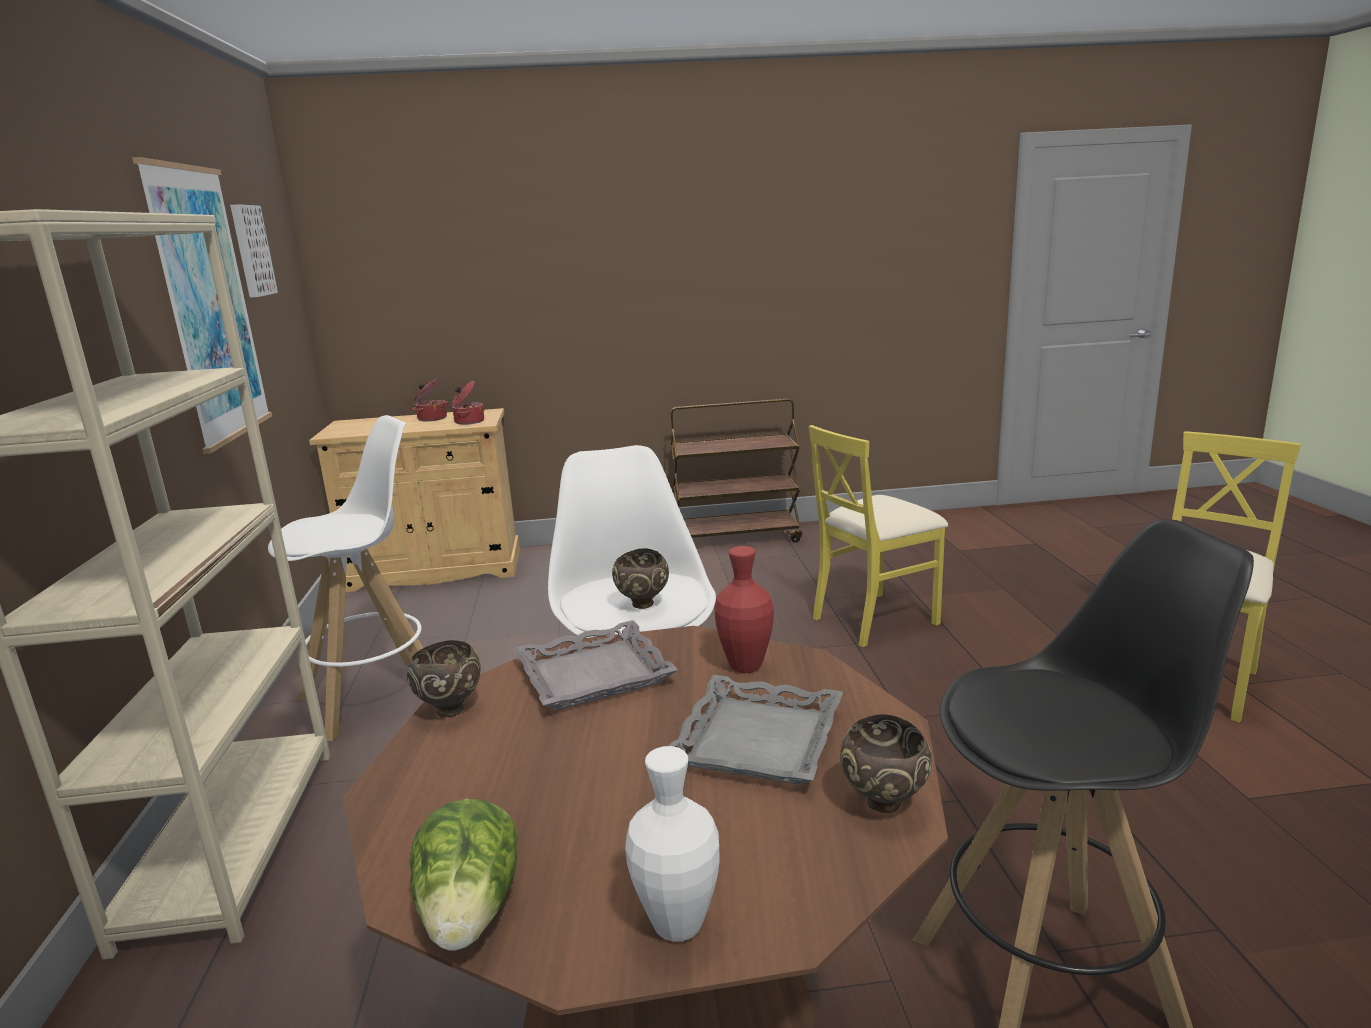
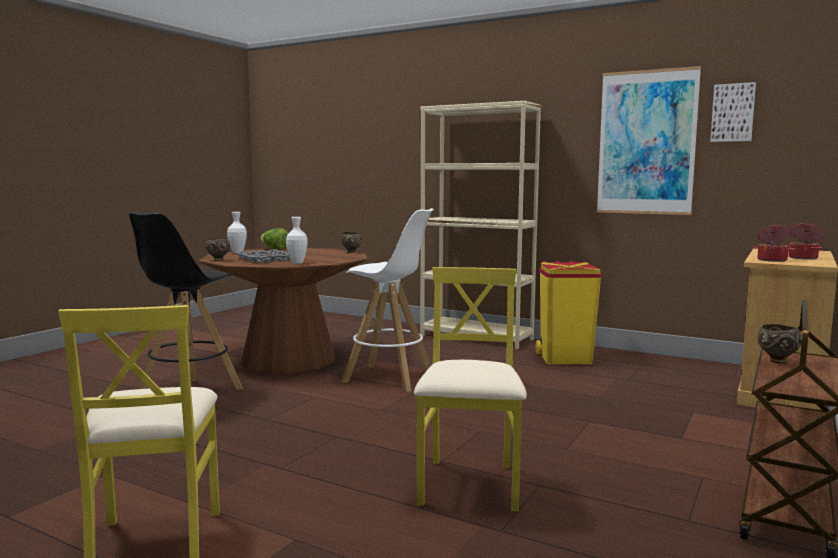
camera: 125 degrees right, 10 degrees down
white stool [268,415,423,741] -> yellow trash can [536,261,603,364]
grey tray [513,620,678,710] -> none
brown bowl [612,548,669,609] -> brown bowl moved to [757,324,802,364]
red vase [714,546,774,673] -> white vase [286,217,308,264]

